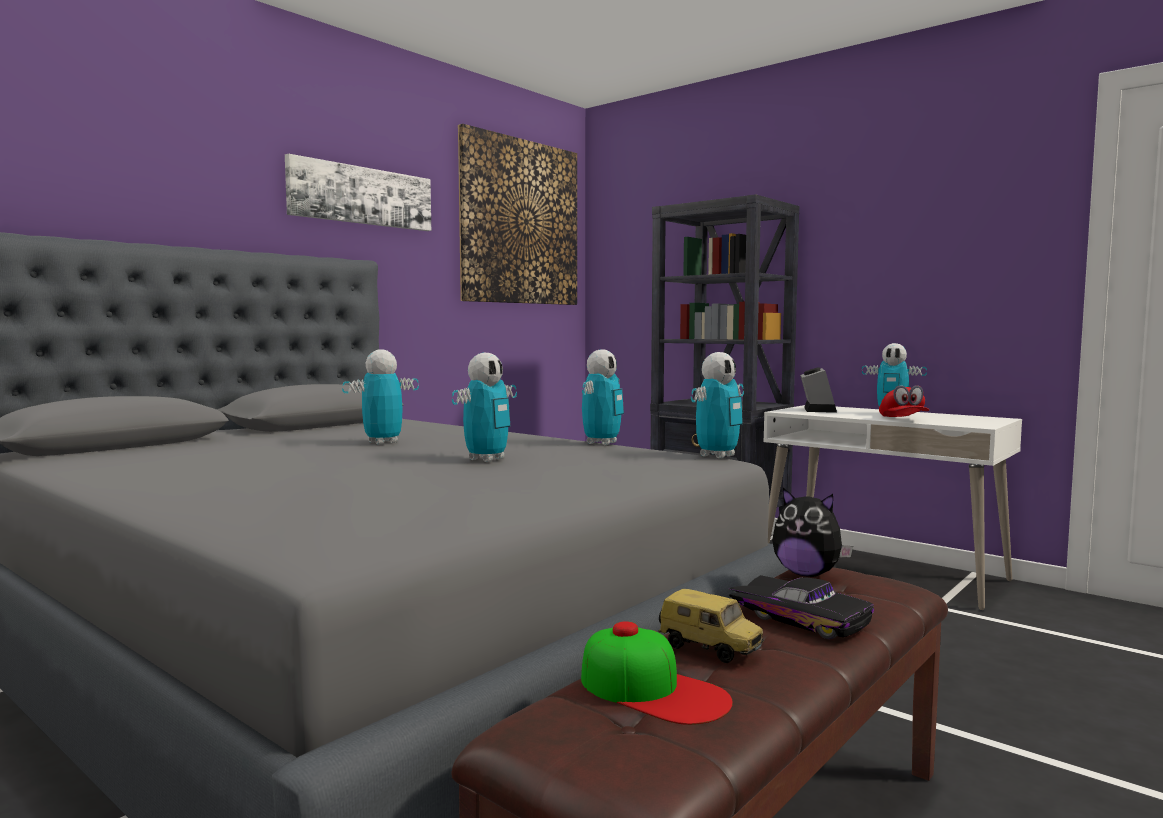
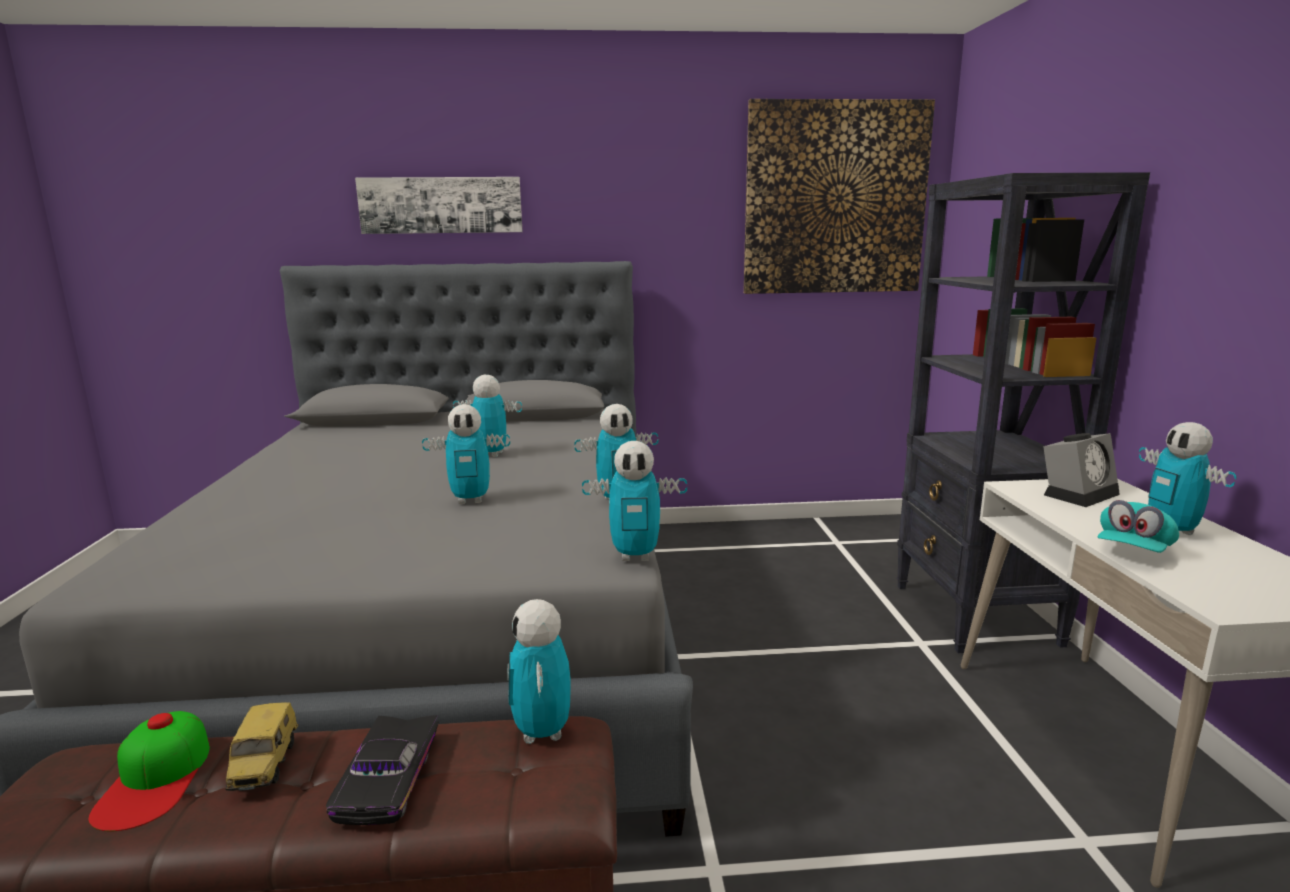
camera: 45 degrees right, 10 degrees up
picture [285,154,431,231] -> picture moved to [355,177,523,234]
plush toy [772,488,853,577] -> toy robot [508,599,571,744]
red cap [879,385,929,417] -> turquoise cap [1097,500,1179,553]

